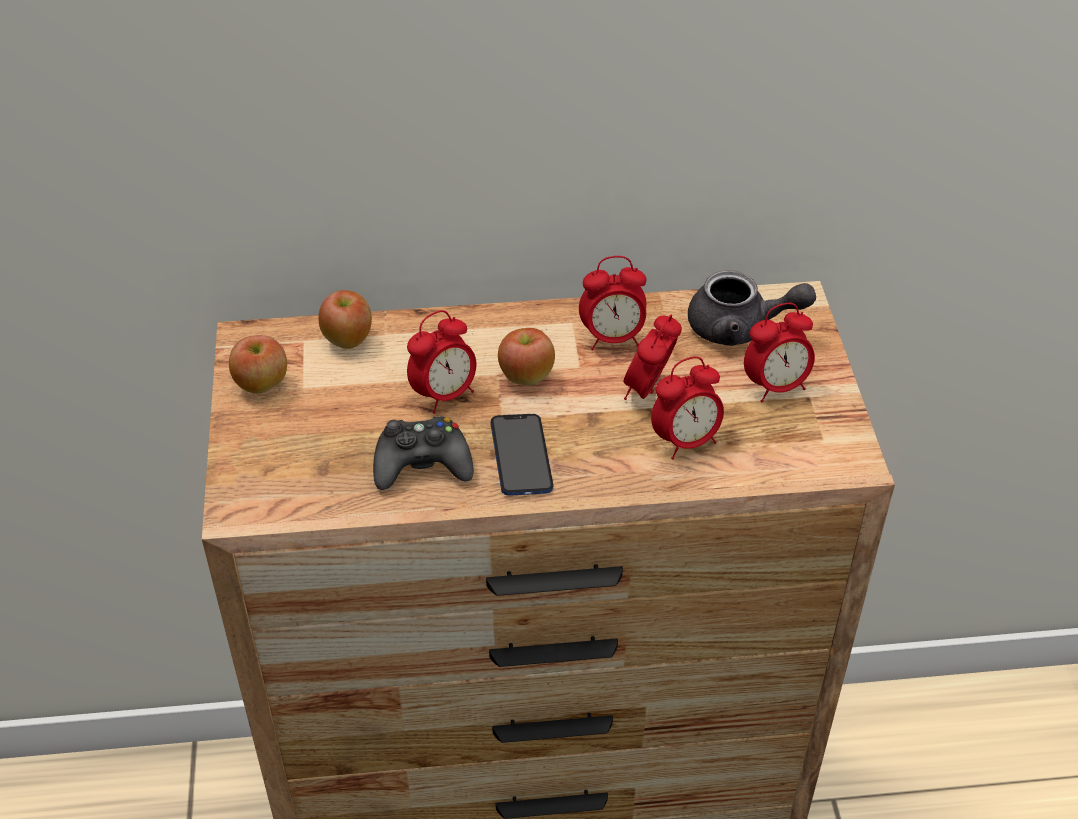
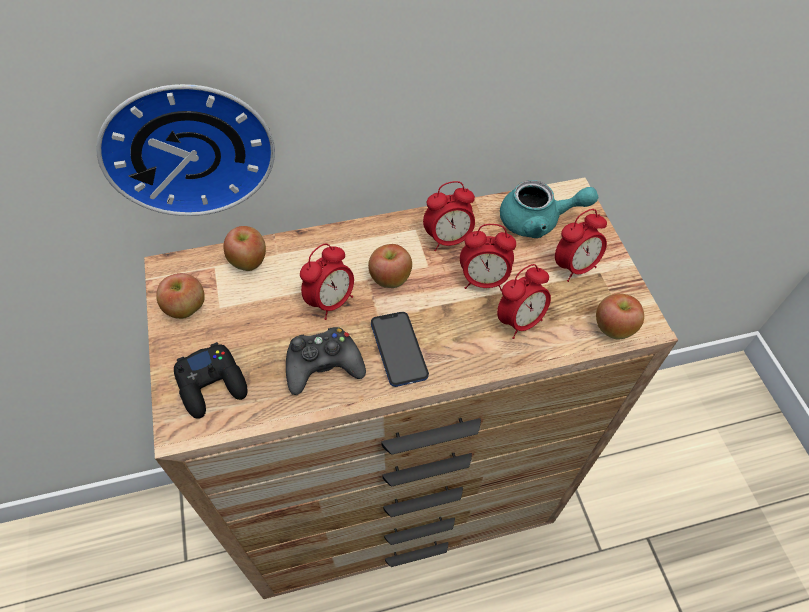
camera: 10 degrees left, 10 degrees up
alarm clock [623,315,682,400] -> alarm clock turned 105 degrees counterclockwise [460,224,516,292]
grey teapot [688,270,816,346] -> turquoise teapot [500,180,598,238]
none -> wall clock [96,84,275,216]
none -> black game controller [174,342,248,419]
none -> apple [596,293,644,339]

